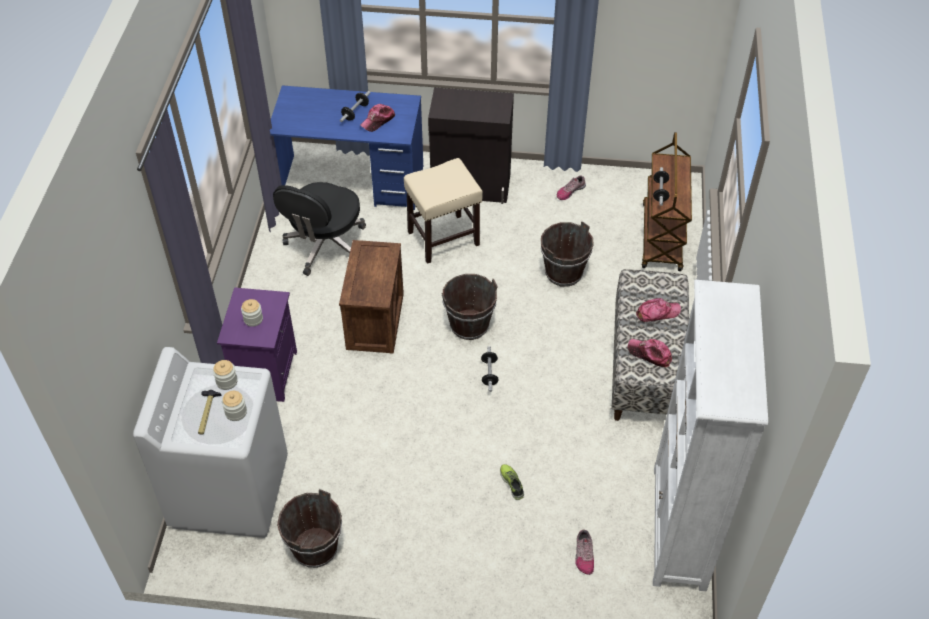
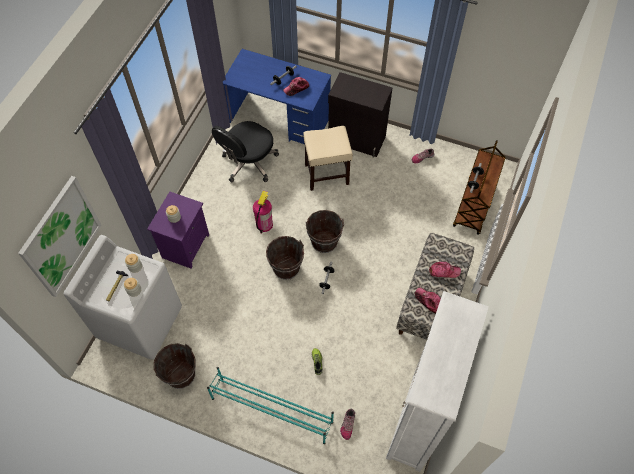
camera: 15 degrees right, 10 degrees up
crate [339,240,404,354] -> fire extinguisher [253,191,273,234]
brown bucket [541,221,594,287] -> brown bucket moved to [266,236,304,280]
none -> picture [18,176,102,297]
none -> turquoise shoe rack [207,367,334,444]

